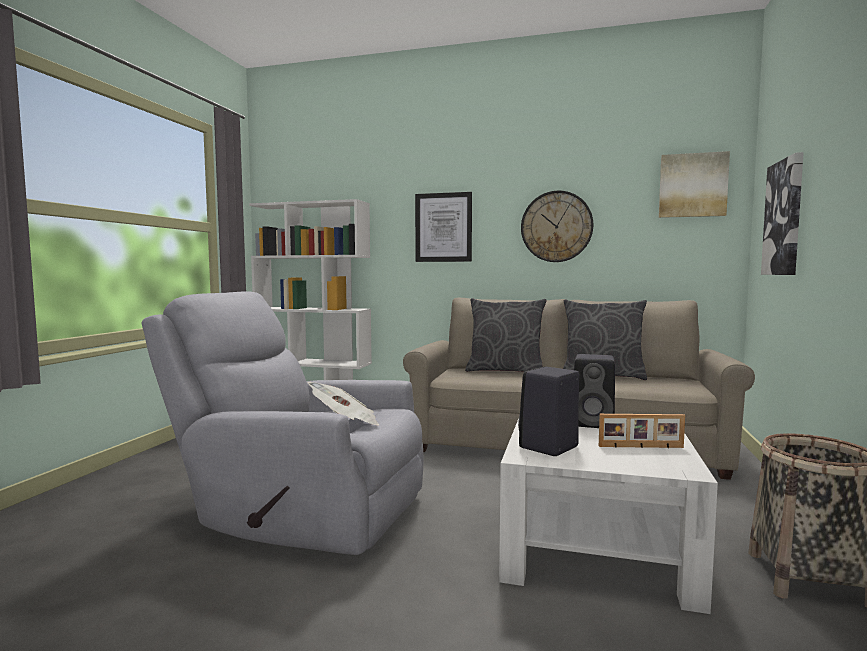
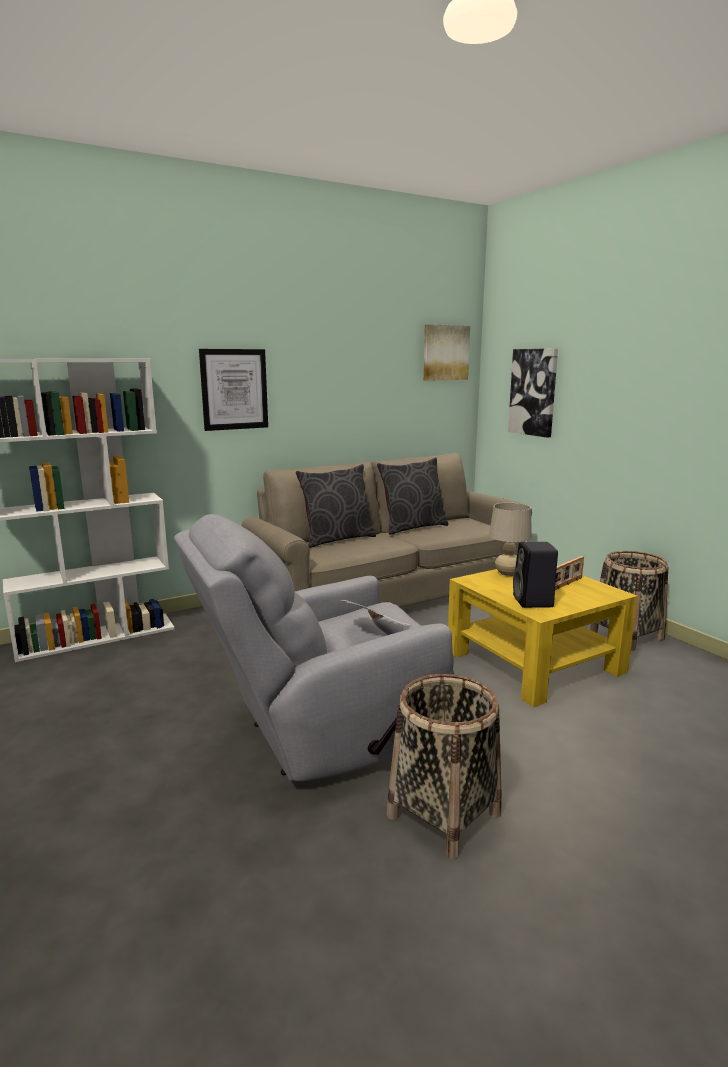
camera: 45 degrees left, 10 degrees up
white coffee table [499,418,718,614] -> yellow coffee table [448,569,638,707]
wall clock [521,191,593,262] -> none
black speaker [574,354,615,428] -> beige table lamp [489,503,532,576]
none -> basket [387,674,502,859]

